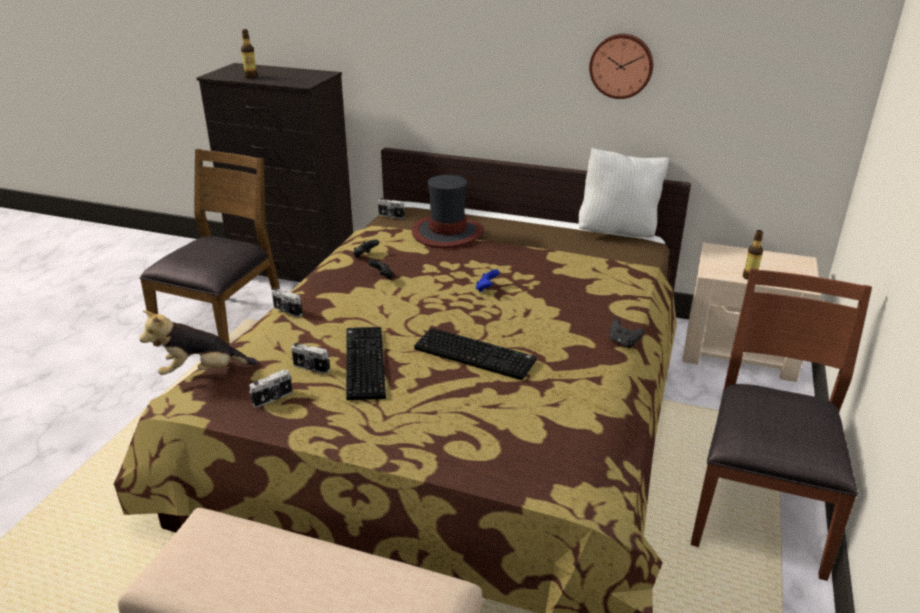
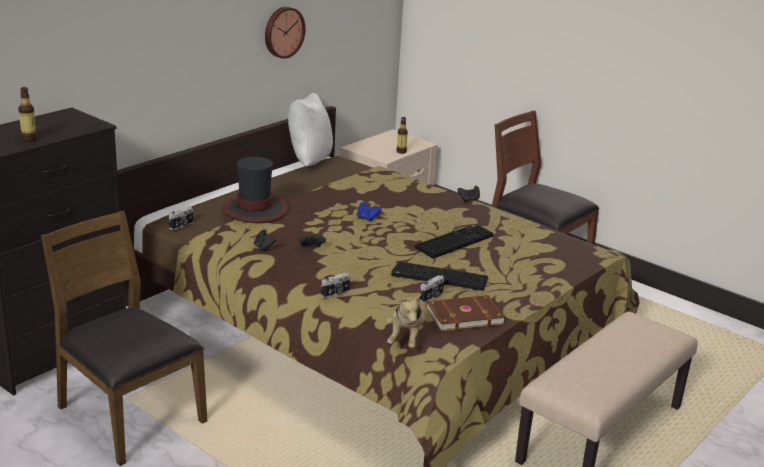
camera: 70 degrees left, 5 degrees down
camera [249,369,293,408] -> brown book [426,295,505,332]

